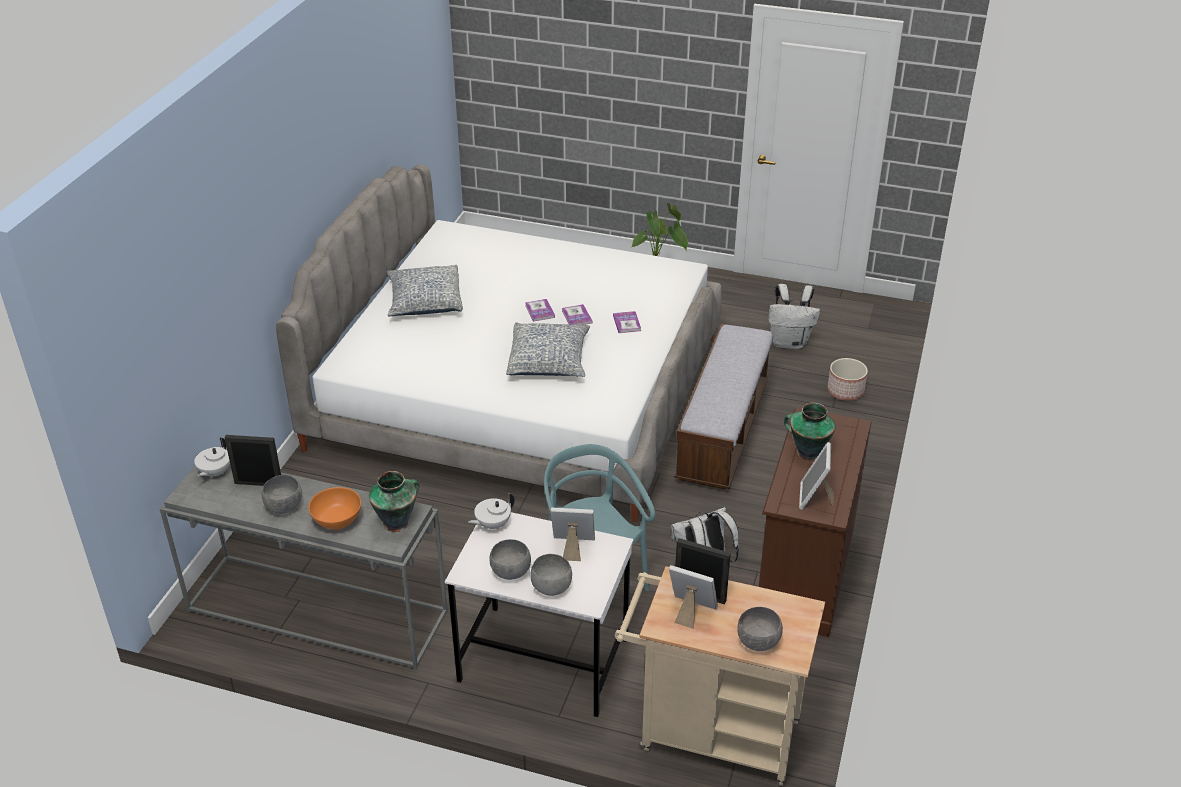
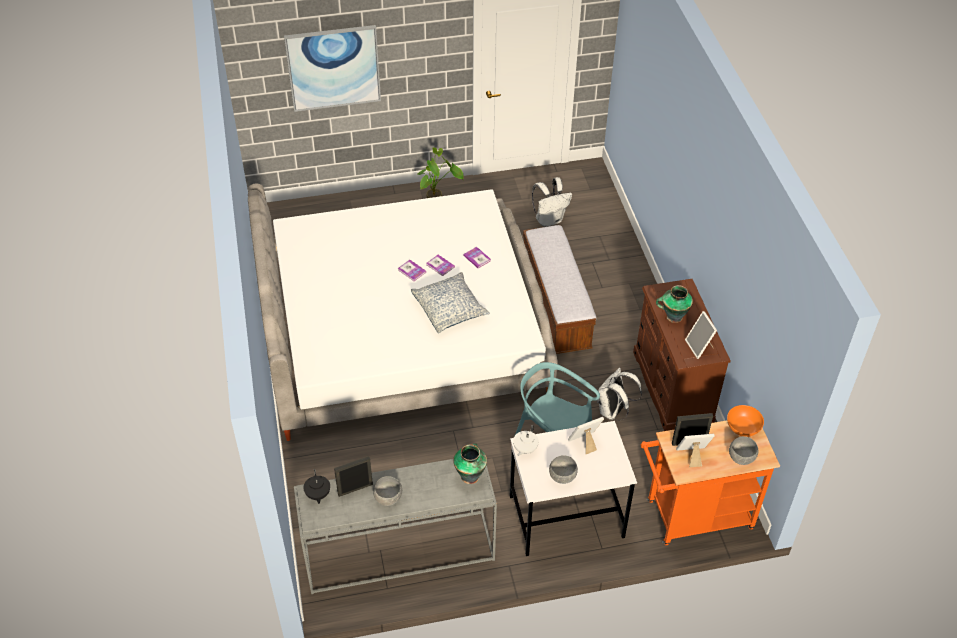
camera: 30 degrees left, 10 degrees up
white teapot [194,437,230,478] -> black teapot [303,469,330,504]
orange bowl [308,487,361,530] -> orange bowl moved to [727,405,764,437]
pillow [387,265,463,316] -> none
grey bowl [530,554,572,596] -> none
beige cart [615,566,825,786] -> orange cart [641,420,780,545]
planter [828,358,868,400] -> none
none -> picture [284,25,381,112]

